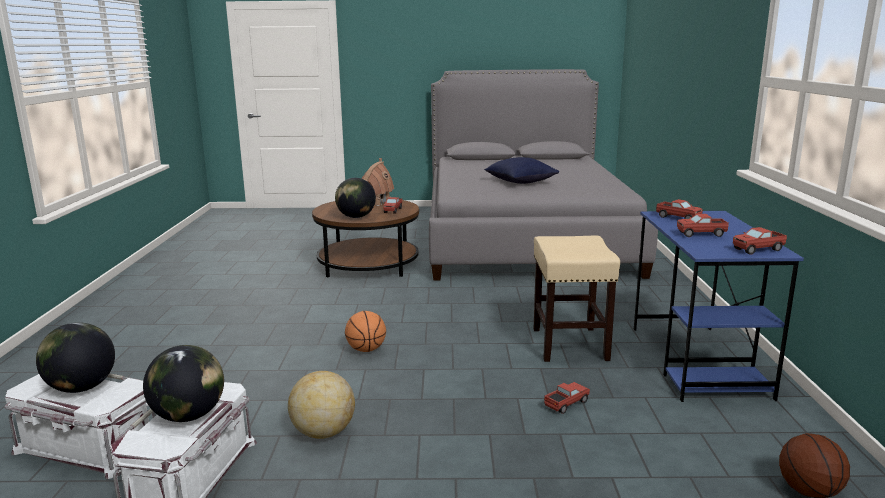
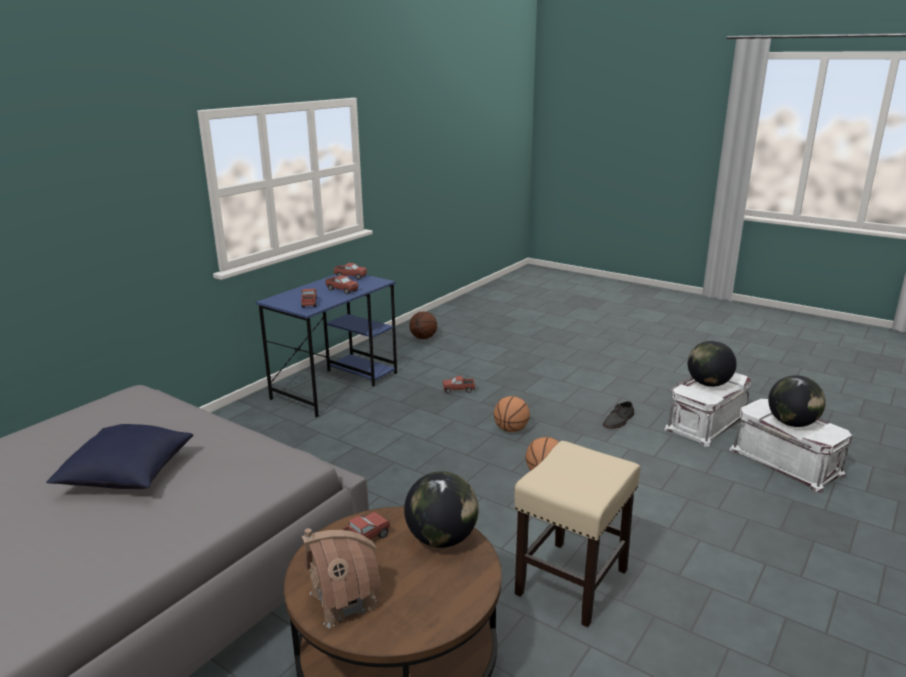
camera: 145 degrees left, 5 degrees up
globe [288,371,355,439] -> grey shoe [603,401,634,429]
beige stool [534,235,620,362] -> beige stool moved to [514,441,641,627]
none -> basketball [493,396,530,432]

